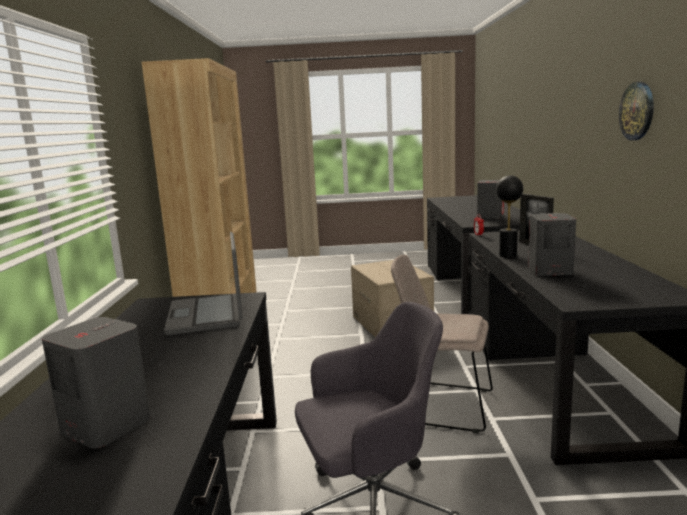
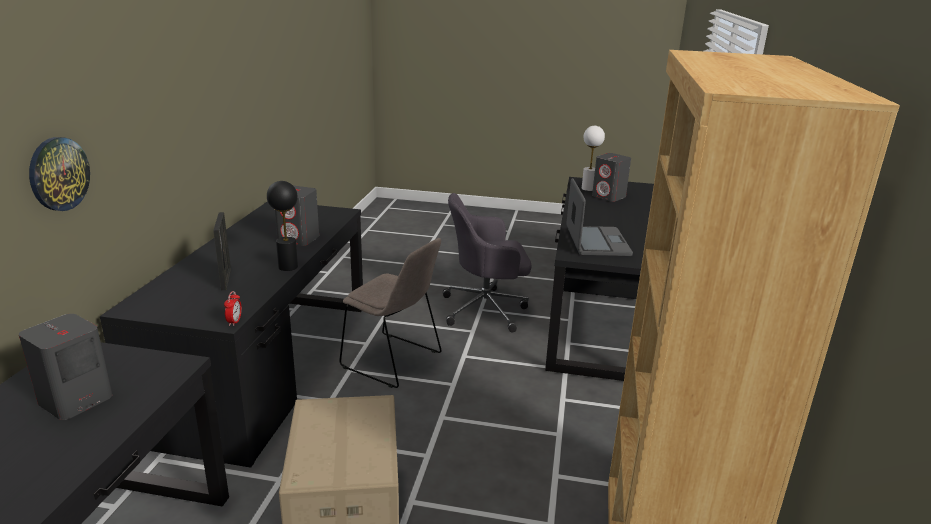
camera: 170 degrees left, 10 degrees up
wall clock [619,82,654,140] -> wall clock moved to [29,137,90,211]
none -> white table lamp [582,126,605,191]

